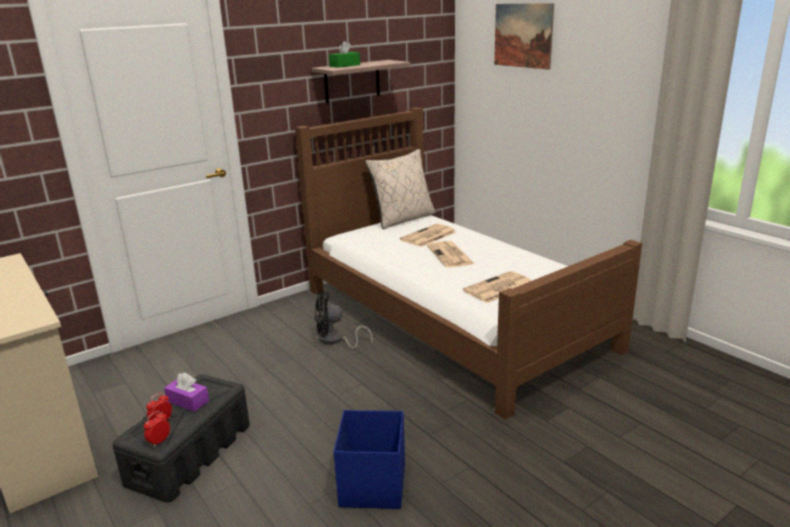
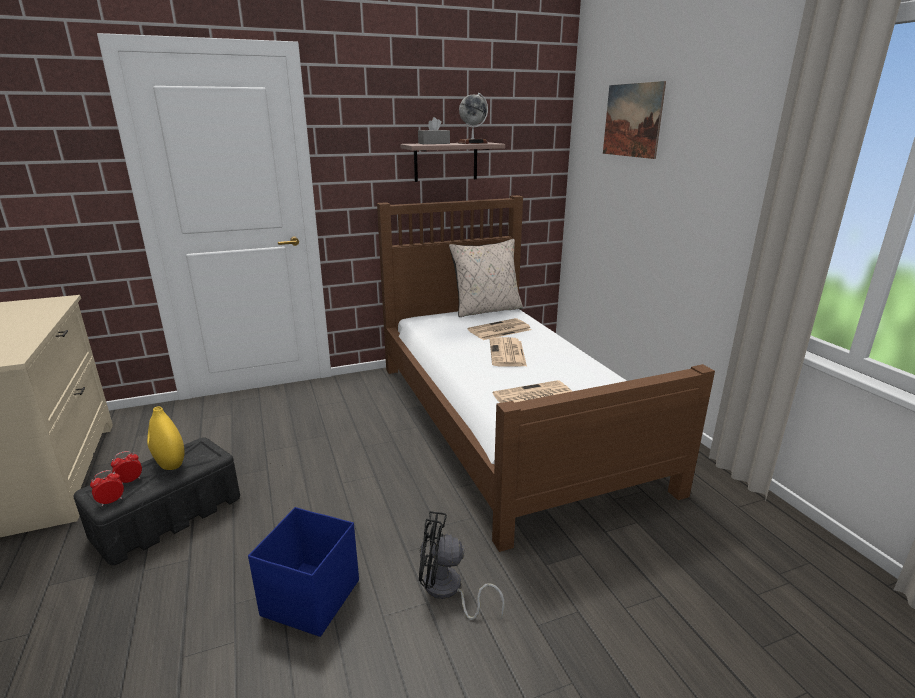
camera: 15 degrees right, 0 degrees up
purple tissue box [164,372,209,412] -> yellow vase [147,406,185,470]
black fan [315,292,373,349] -> black fan moved to [419,511,505,620]
green tissue box [329,41,360,68] -> grey tissue box [418,117,450,144]
none -> globe [458,93,488,144]

